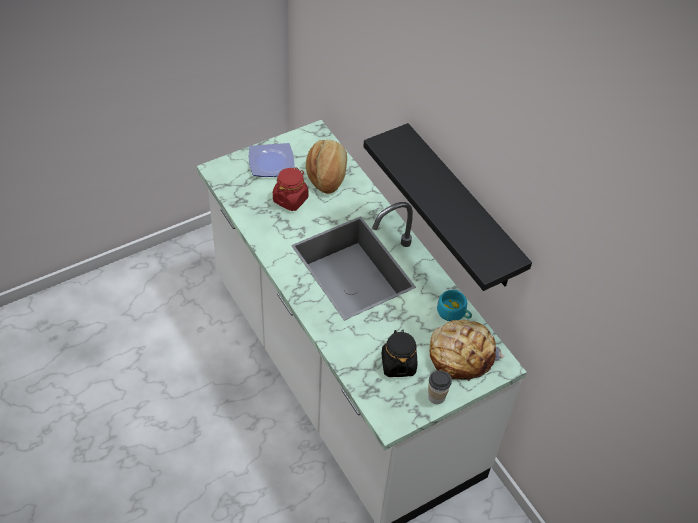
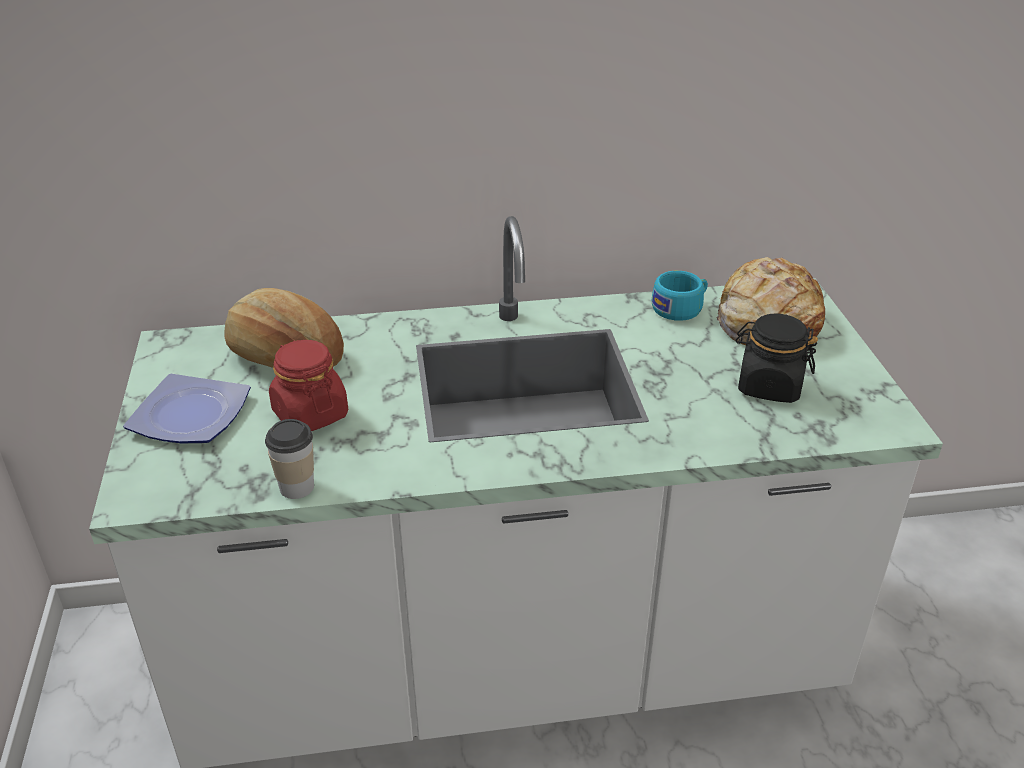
camera: 65 degrees left, 15 degrees down
black shelf [363,123,532,291] -> none
cup [428,370,452,404] -> cup moved to [265,419,314,499]

